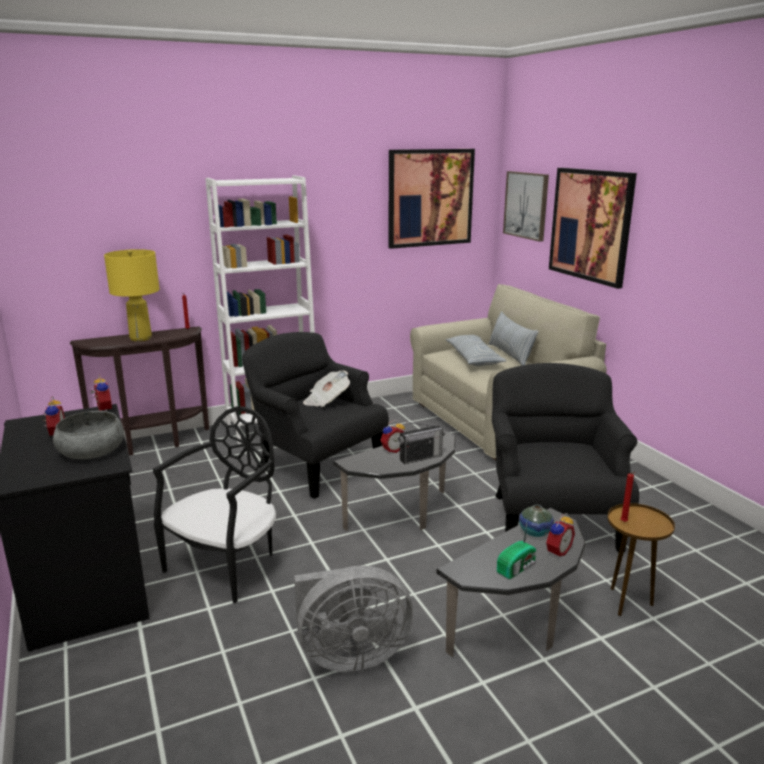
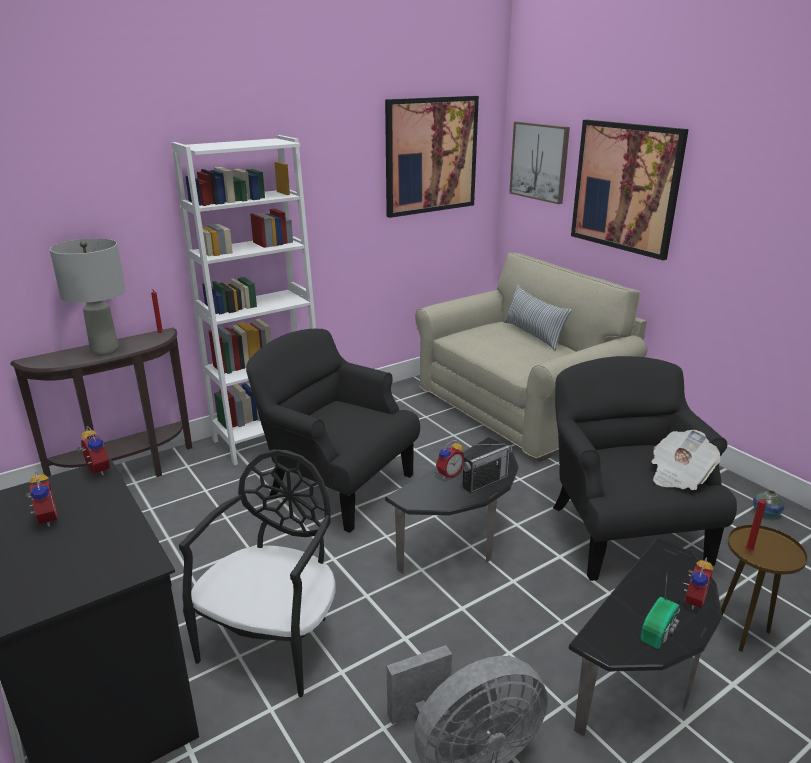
camera: 10 degrees left, 5 degrees up
grey bowl [53,411,124,459] -> none
yellow table lamp [104,249,160,341] -> grey table lamp [50,238,125,356]
newspaper [303,370,350,407] -> newspaper moved to [651,430,721,490]
pillow [446,335,507,366] -> none
vase [519,505,554,537] -> vase moved to [753,490,785,517]

